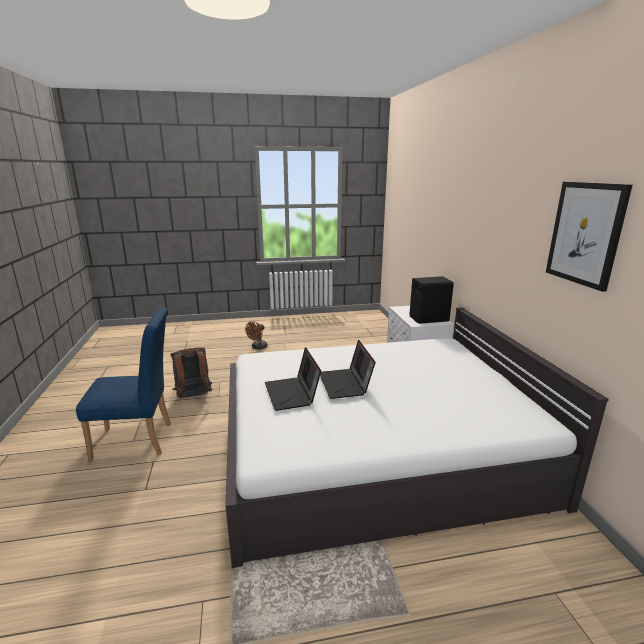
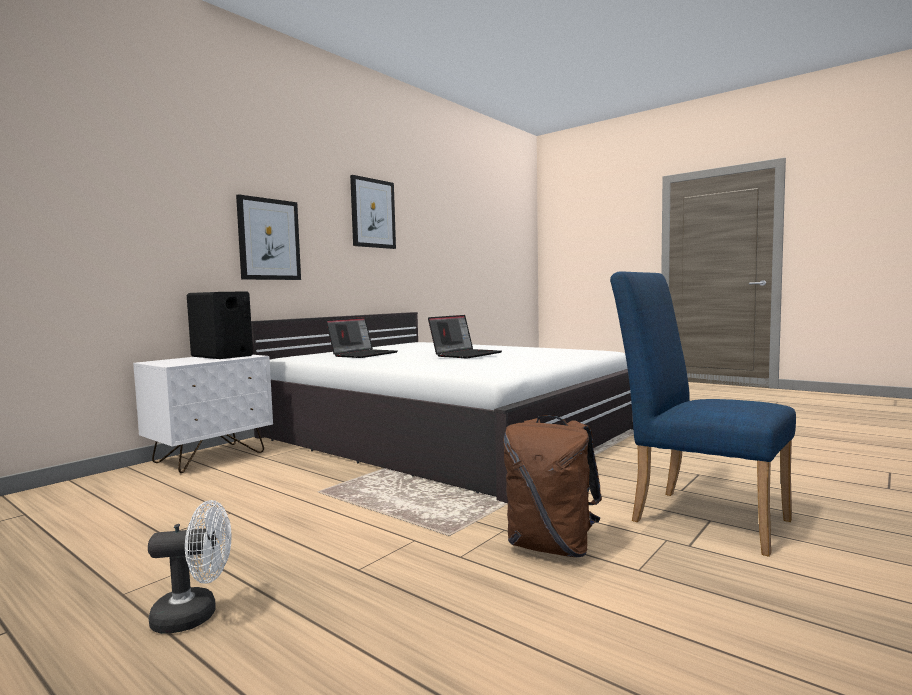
camera: 130 degrees left, 15 degrees down
brown fan [245,321,267,349] -> white fan [148,500,231,634]
laptop [265,347,321,411] -> laptop moved to [326,317,398,358]
none -> picture [236,194,301,280]

